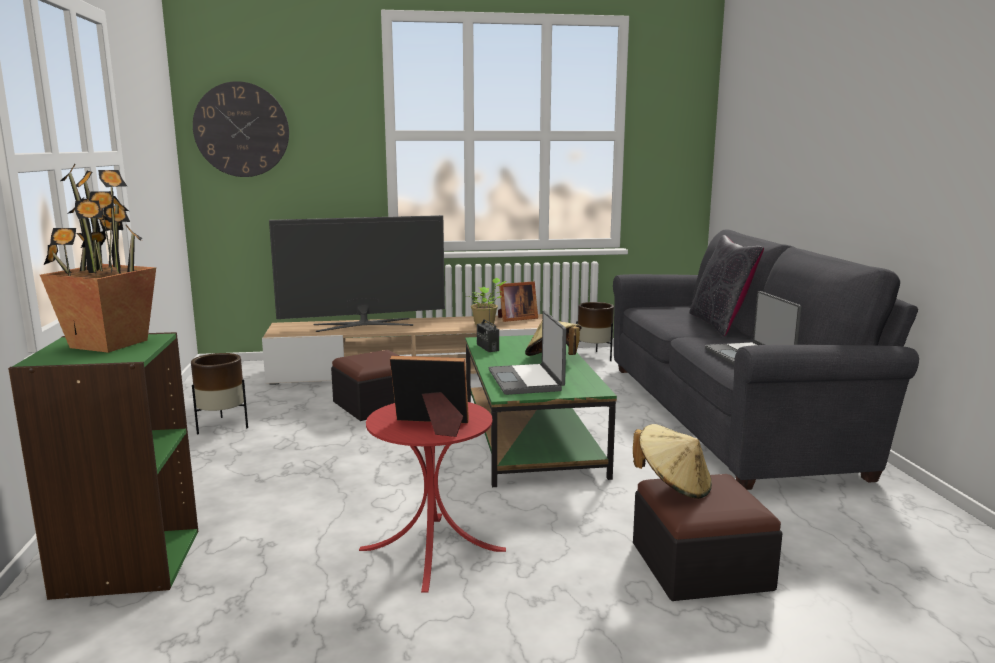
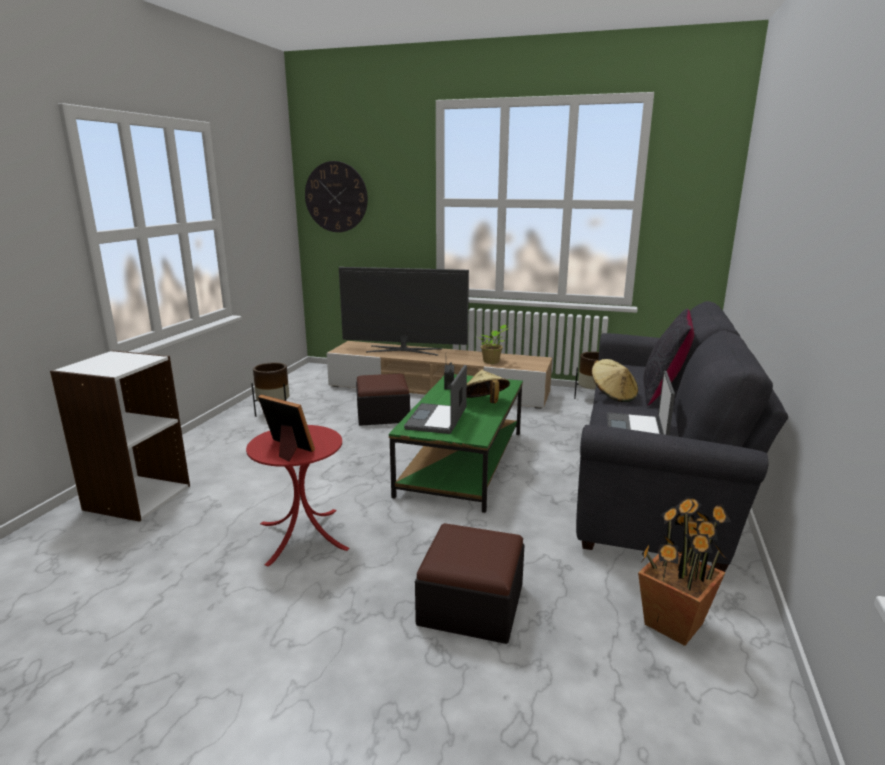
camera: 25 degrees right, 5 degrees up
green bookcase [8,332,198,600] -> white bookcase [50,350,190,522]
potted plant [40,164,156,353] -> potted plant moved to [638,496,731,646]
picture frame [498,281,538,322] -> none
beige hat [633,424,712,499] -> beige hat moved to [592,359,638,402]

